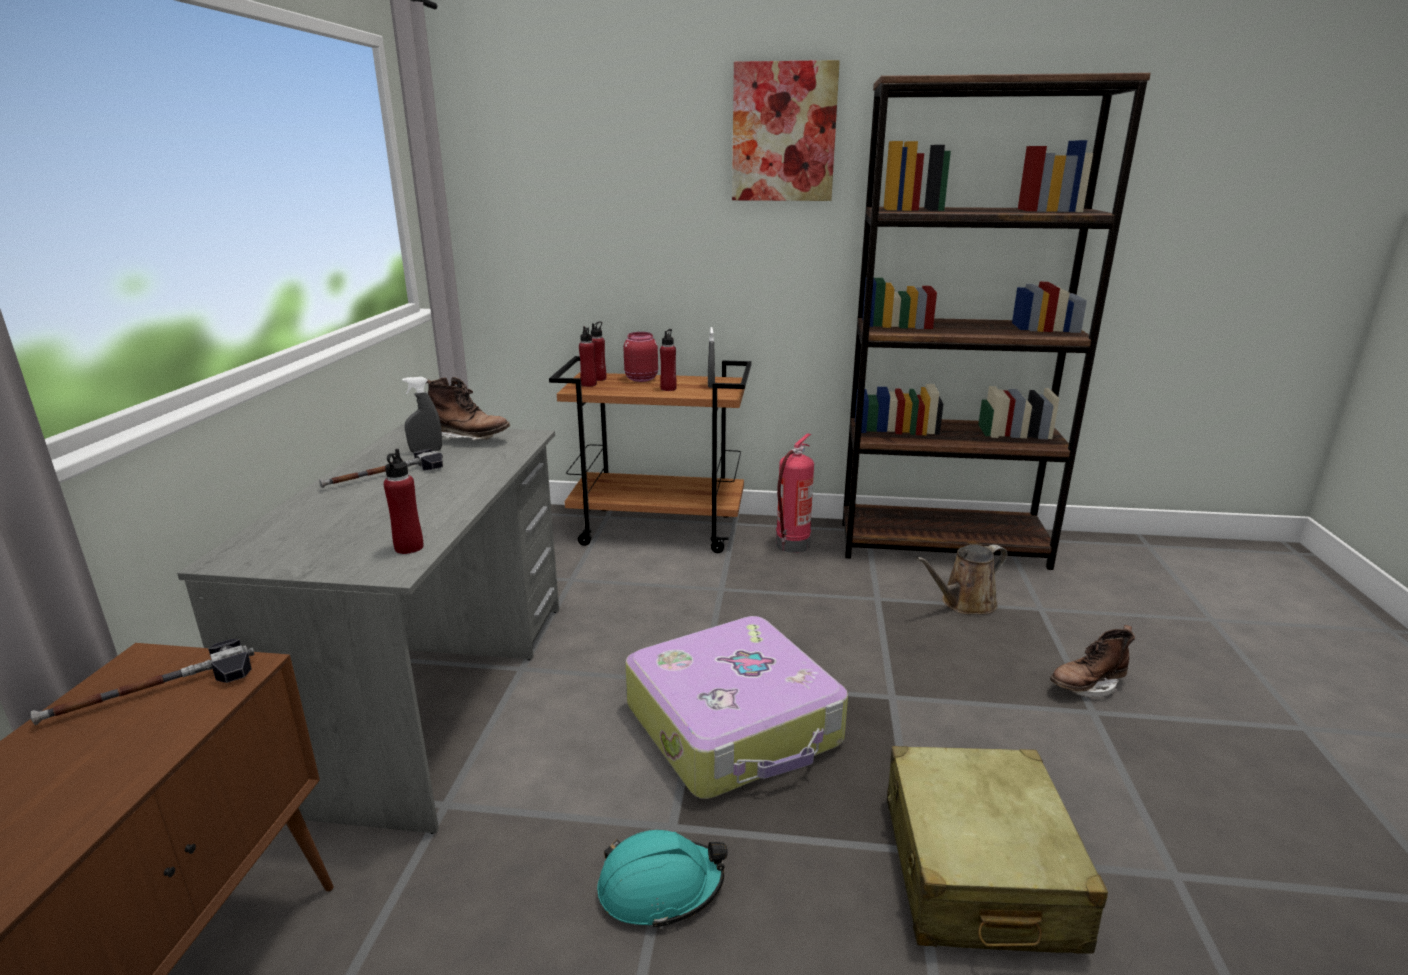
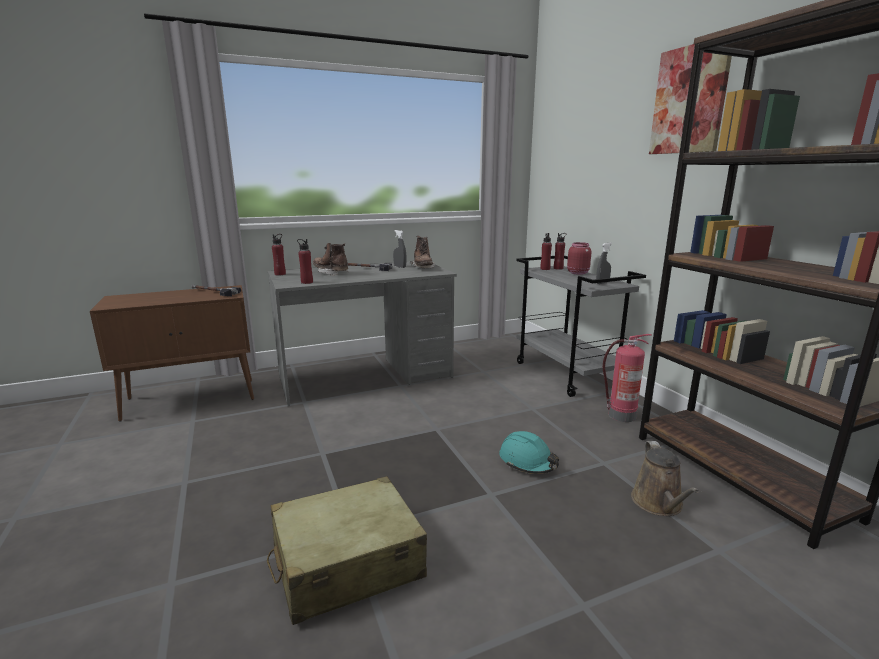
camera: 60 degrees right, 5 degrees down
brown cart [549,356,751,553] -> grey cart [516,256,646,397]
turquoise hard hat [597,830,728,929] -> turquoise hard hat moved to [499,431,559,474]
suitcase [625,616,848,799] -> none
red bottle [660,329,677,391] -> red bottle moved to [272,234,286,275]
brown watering can [916,544,1008,614] -> brown watering can turned 120 degrees counterclockwise [631,441,699,516]
brown boot [1050,625,1135,698] -> brown boot moved to [313,243,348,276]

